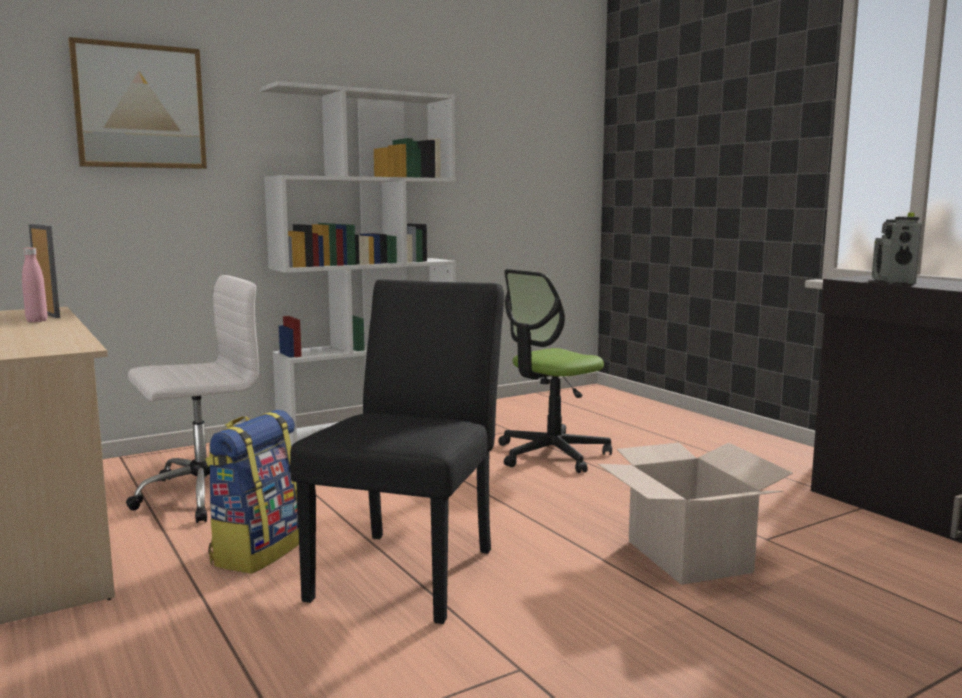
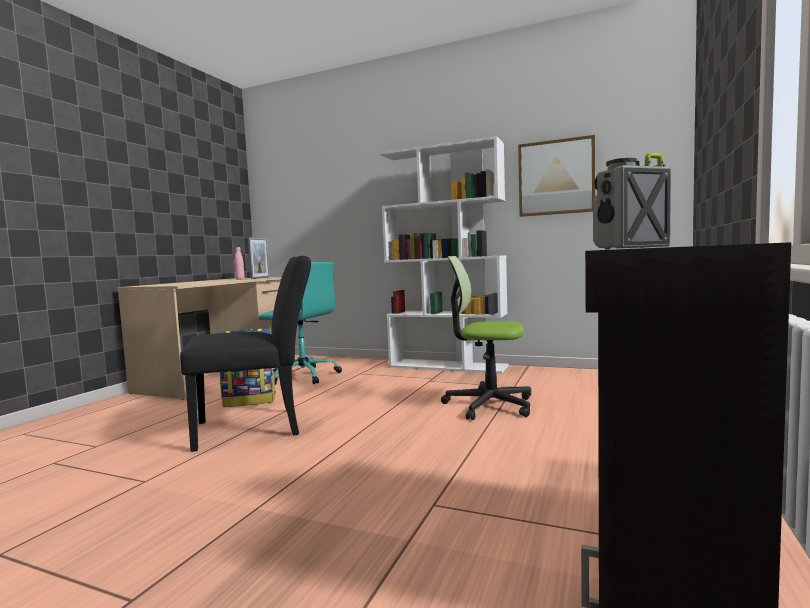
camera: 55 degrees right, 5 degrees down
picture [68,37,207,169] -> picture moved to [518,135,595,217]
white office chair [126,275,259,523] -> turquoise office chair [259,262,342,385]
cardboard box [598,442,793,585] -> none

